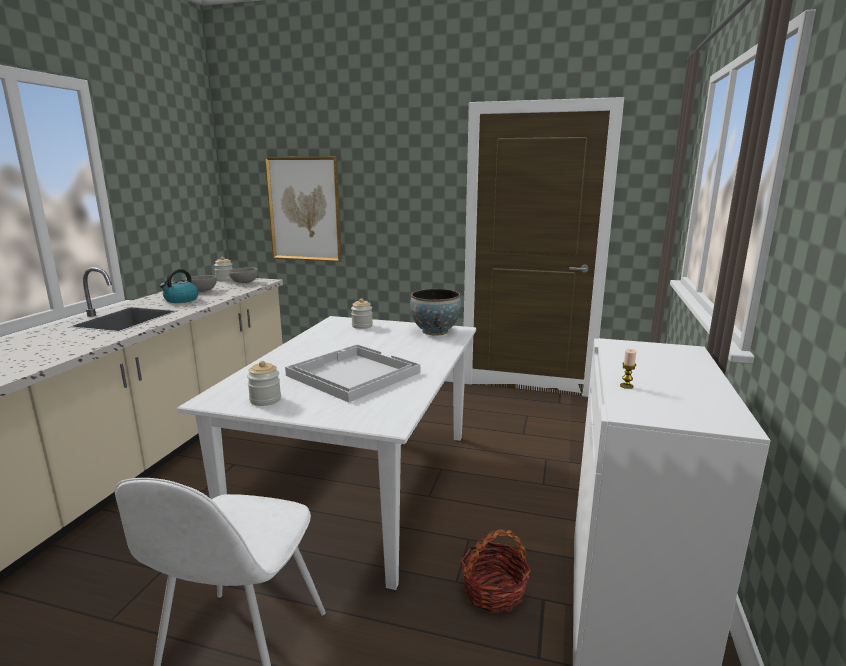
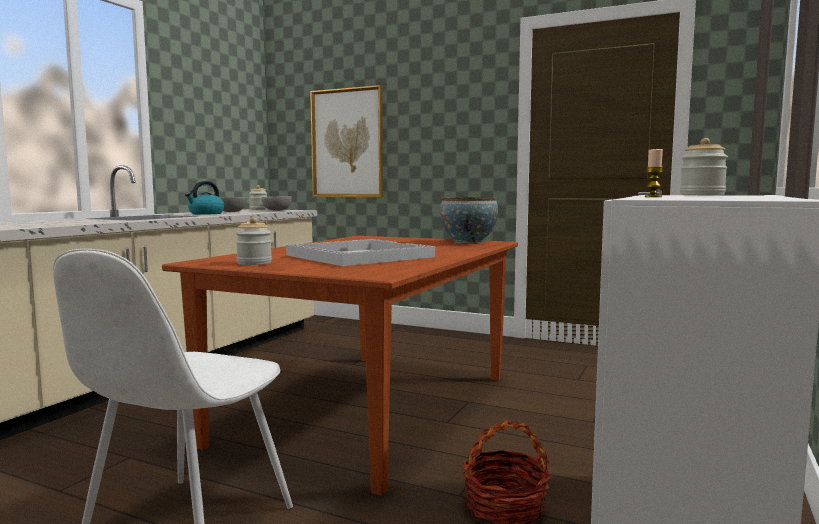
camera: 10 degrees right, 10 degrees down
white dining table [177,316,476,590] -> brown dining table [162,236,518,496]
jar [351,299,373,329] -> jar moved to [680,138,728,195]

